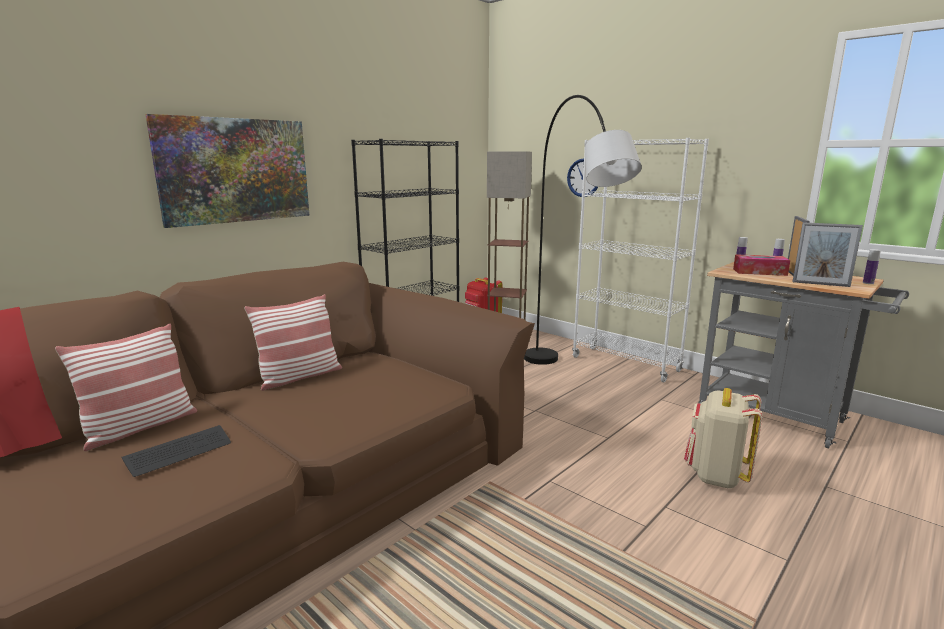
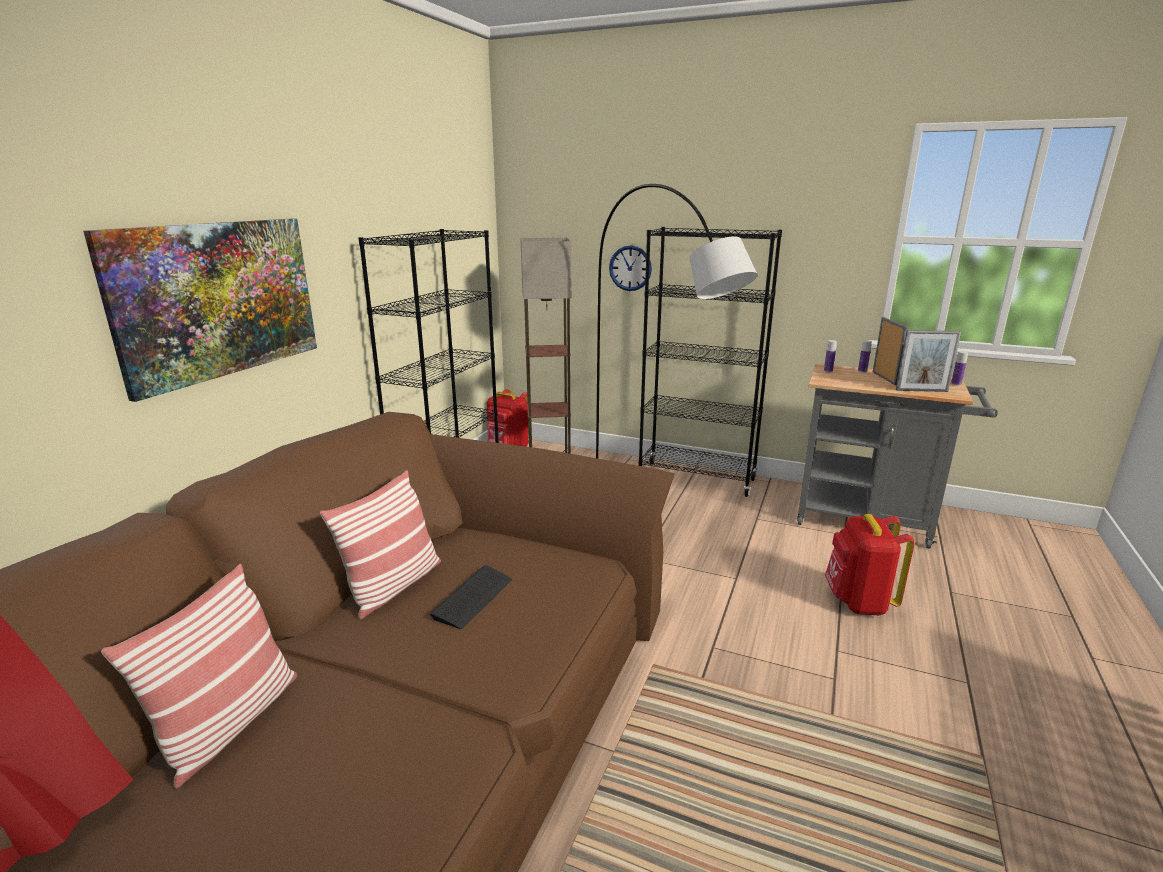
camera: 20 degrees left, 5 degrees up
keyboard [122,425,231,477] -> keyboard moved to [430,565,512,629]
white bookcase [572,138,709,383] -> black bookcase [639,227,782,497]
beige backpack [684,388,762,488] -> red backpack [825,514,915,615]
tissue box [733,254,790,276] -> none

